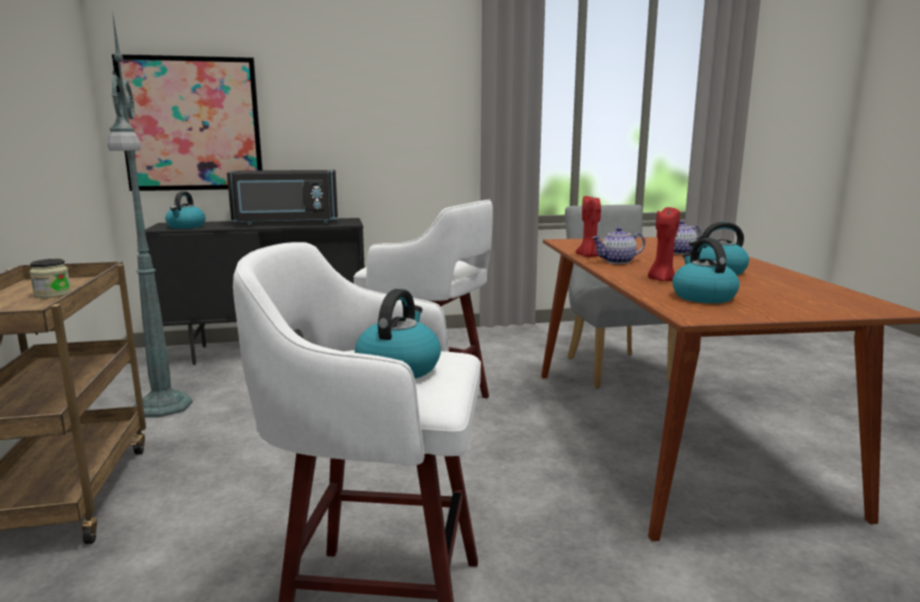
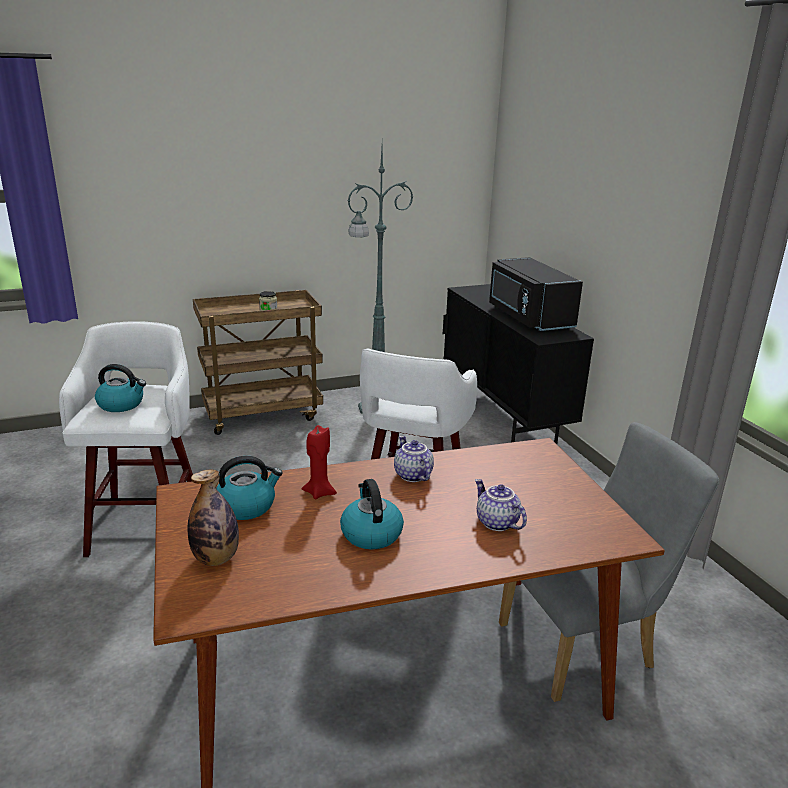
camera: 80 degrees right, 10 degrees up
picture [112,54,263,191] -> none
kettle [165,191,206,229] -> none
red candle [575,196,601,257] -> none
none -> bottle [188,469,239,566]

